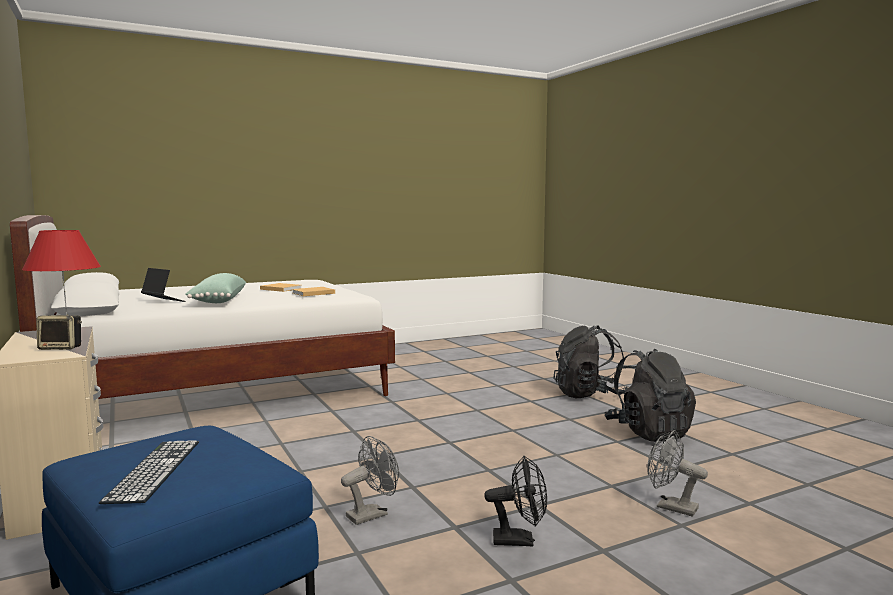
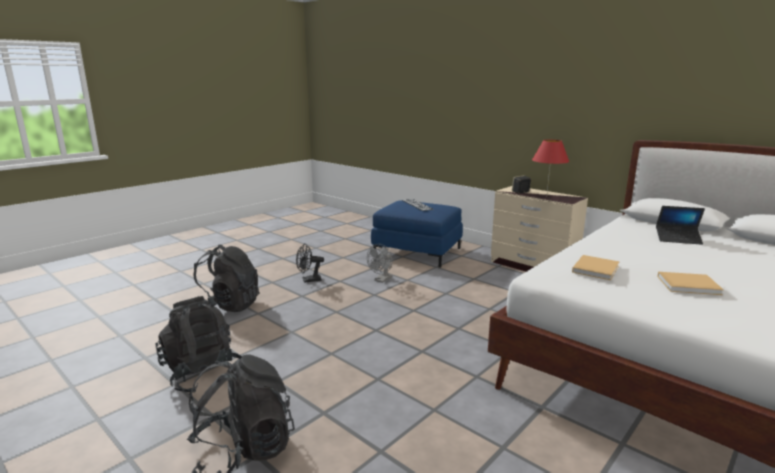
camera: 160 degrees right, 10 degrees up
green pillow [185,273,246,303] -> none
grey fan [647,430,708,516] -> black backpack [194,245,259,312]

